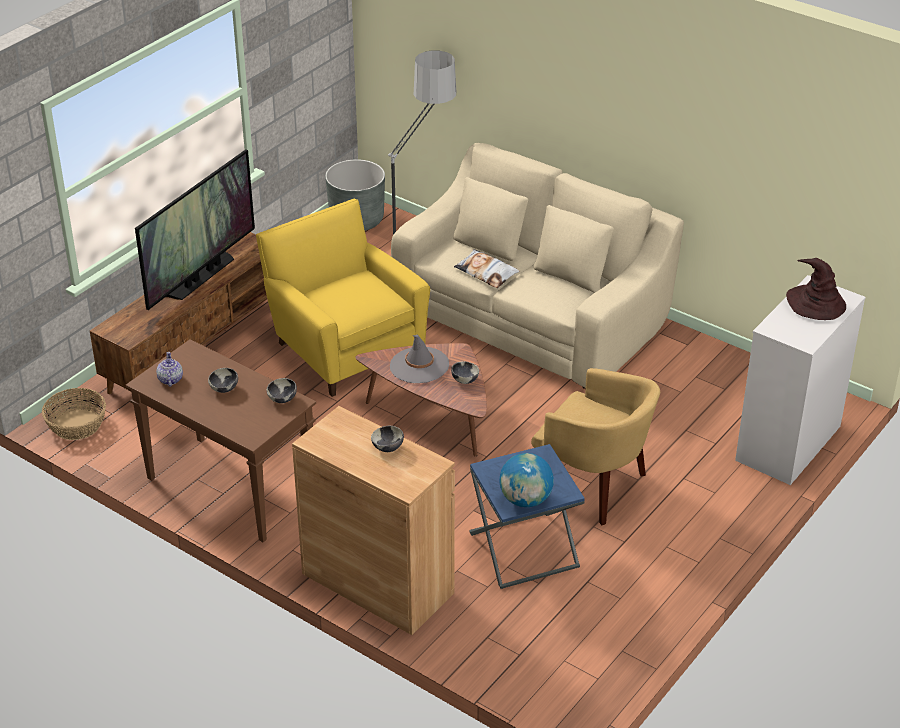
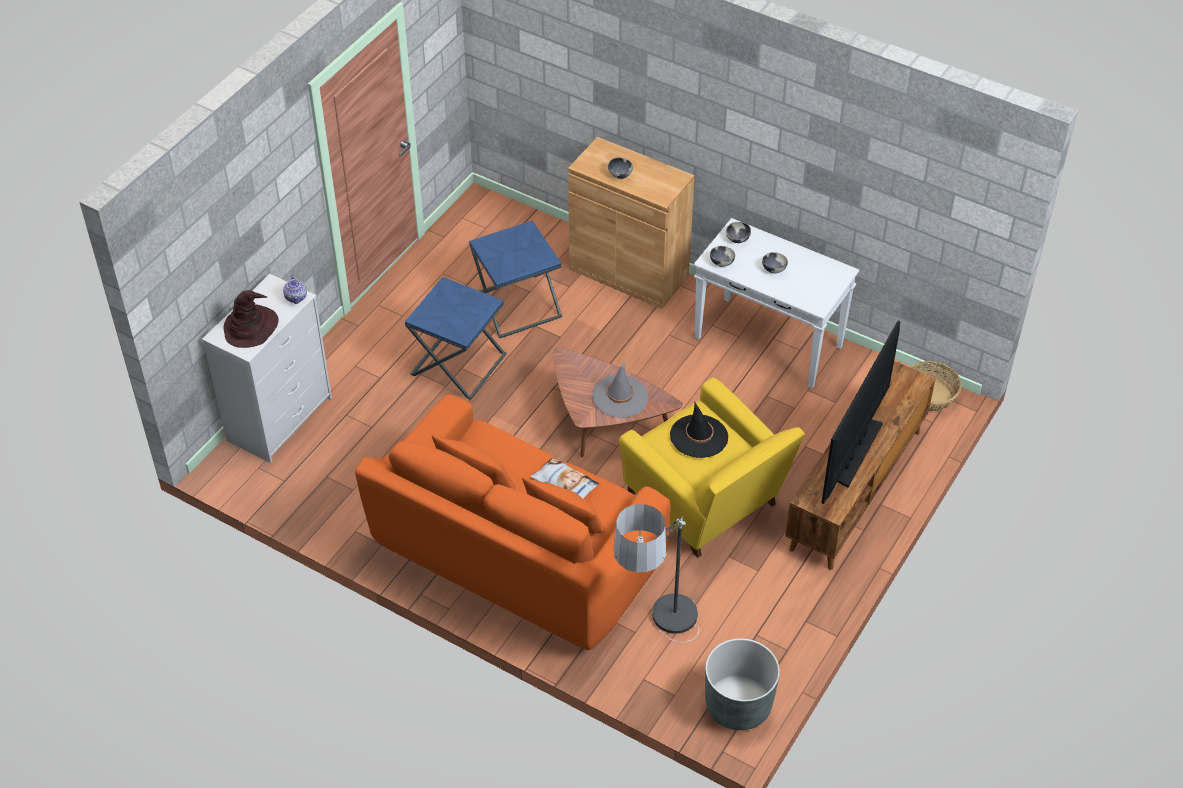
camera: 175 degrees right, 10 degrees up
brown console table [126,339,316,543] -> white console table [693,218,859,389]
teapot [156,352,183,387] -> teapot moved to [283,274,307,304]
beige sofa [391,143,684,389] -> orange sofa [355,394,671,650]
bowl [451,361,479,384] -> bowl moved to [726,222,751,243]
globe [499,453,554,507] -> none
yellow armchair [531,368,660,526] -> blue side table [405,277,506,400]
none -> black hat [670,401,728,458]

